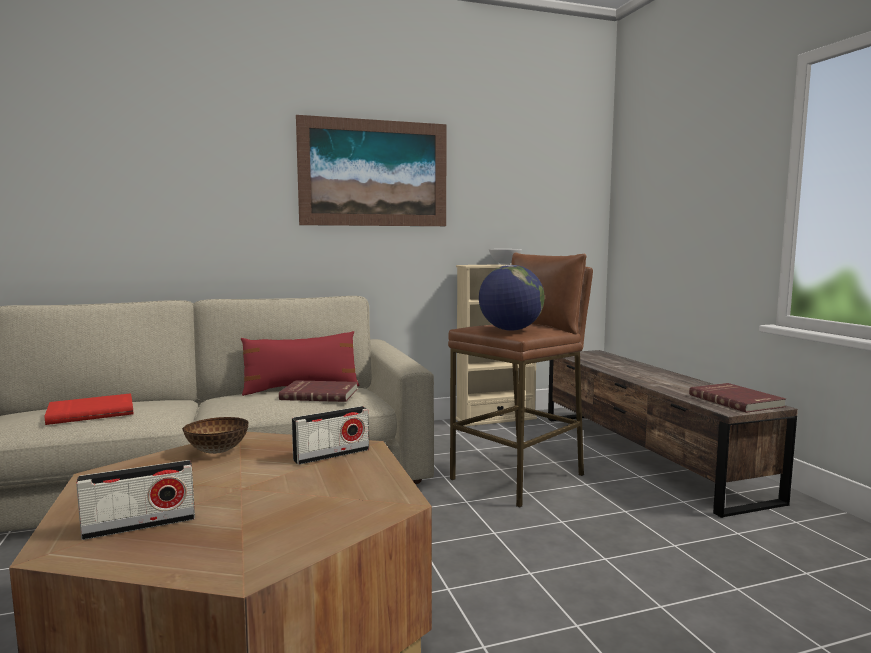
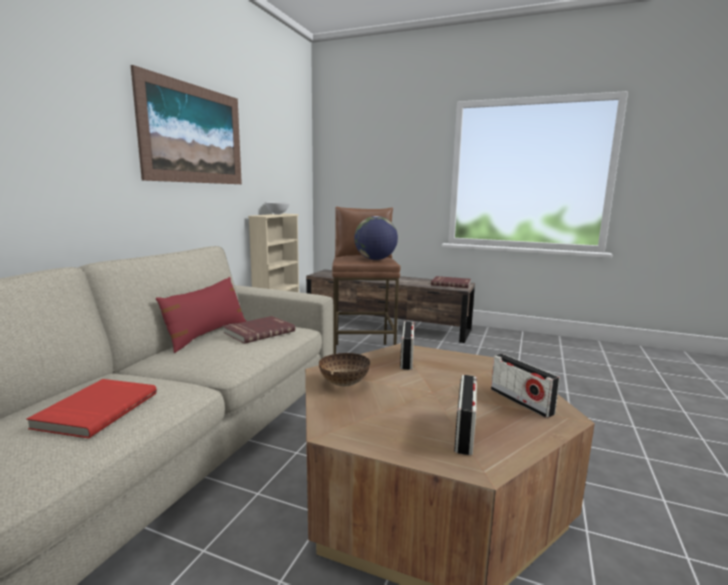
camera: 50 degrees left, 5 degrees up
none -> radio [491,354,560,418]

